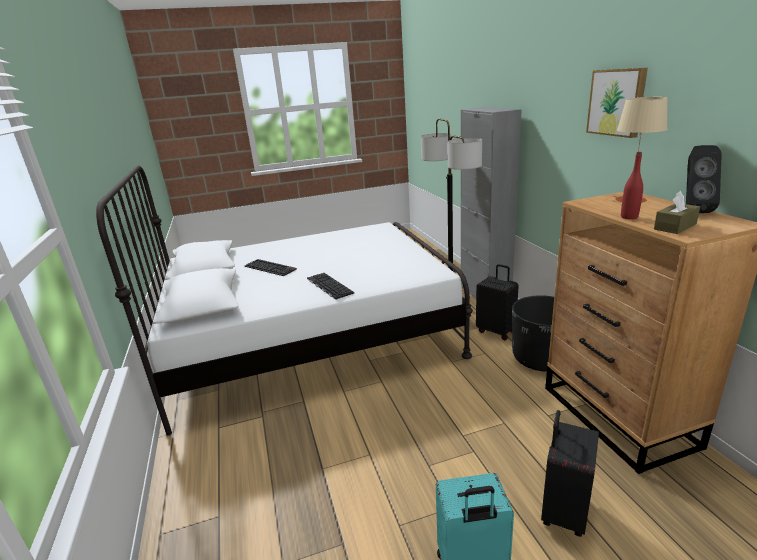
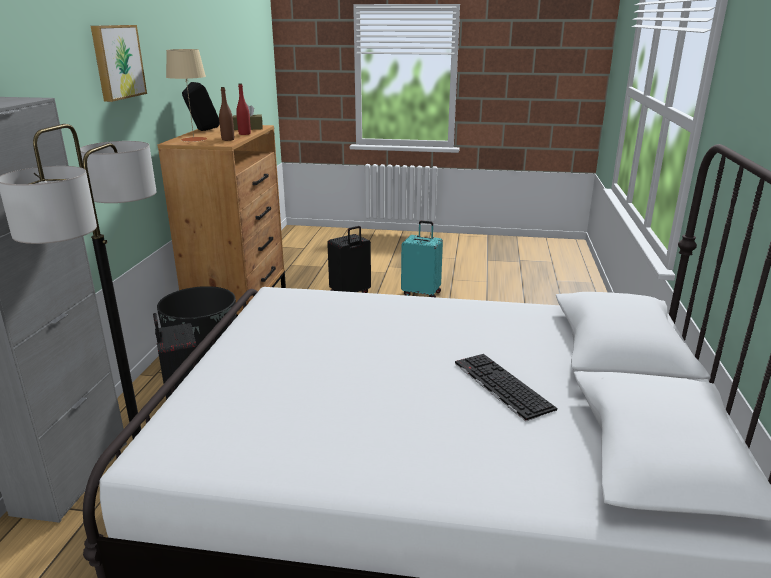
camera: 155 degrees left, 0 degrees up
keyboard [307,273,355,300] -> none
none -> brown bottle [219,87,234,141]

